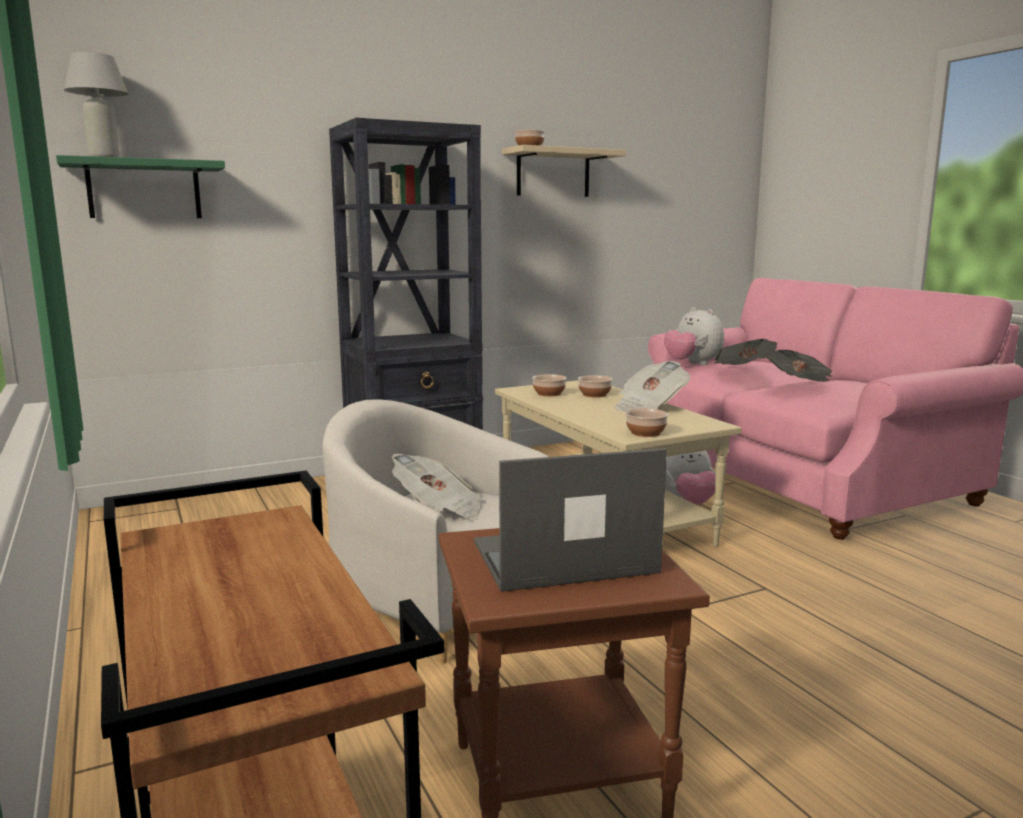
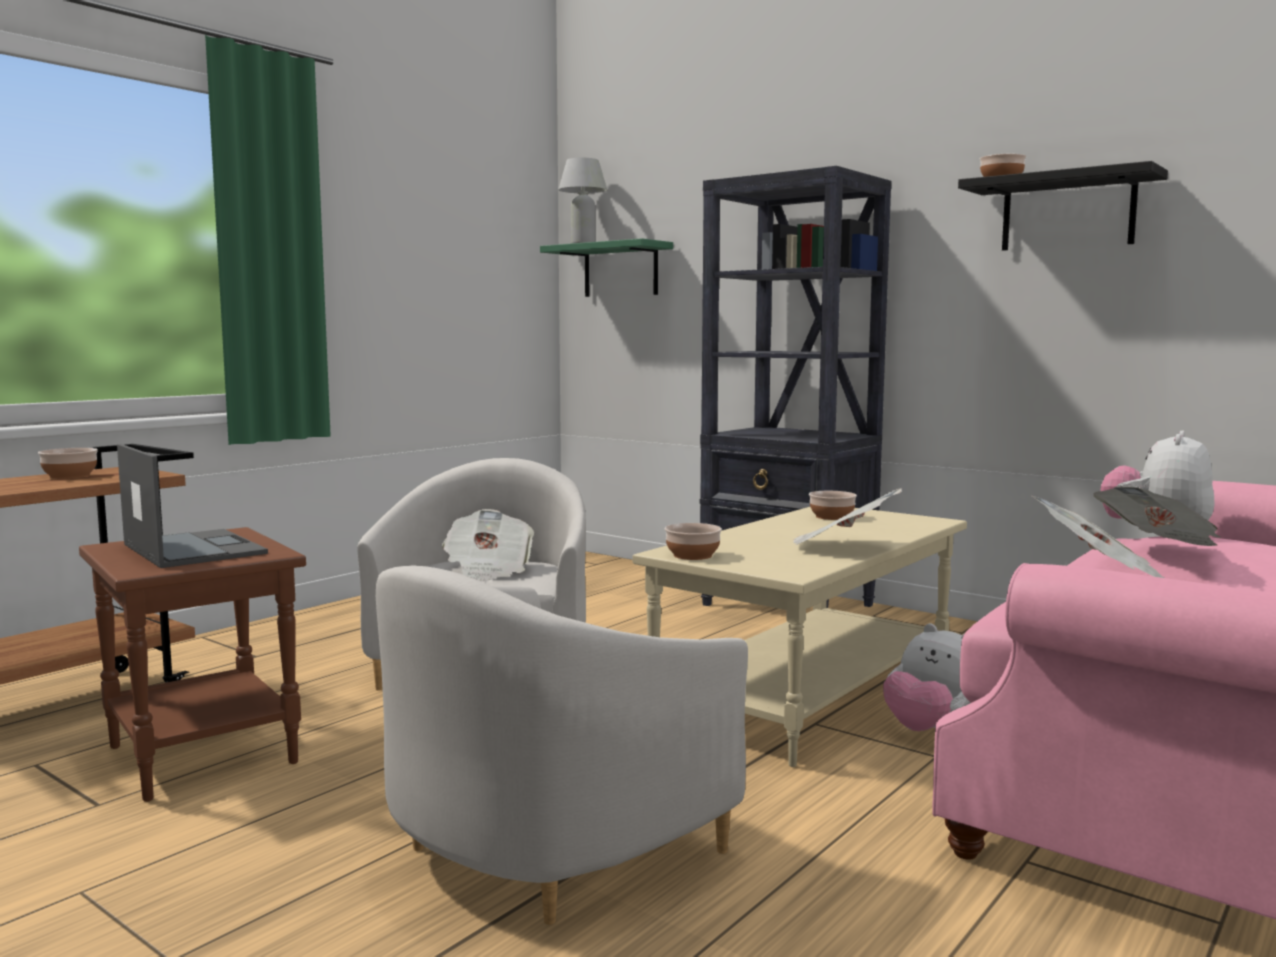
camera: 65 degrees right, 5 degrees down
beige shelf [502,145,626,197] -> black shelf [958,161,1168,251]
bowl [578,375,613,398] -> bowl moved to [38,448,98,479]
none -> white armchair [376,565,748,925]

